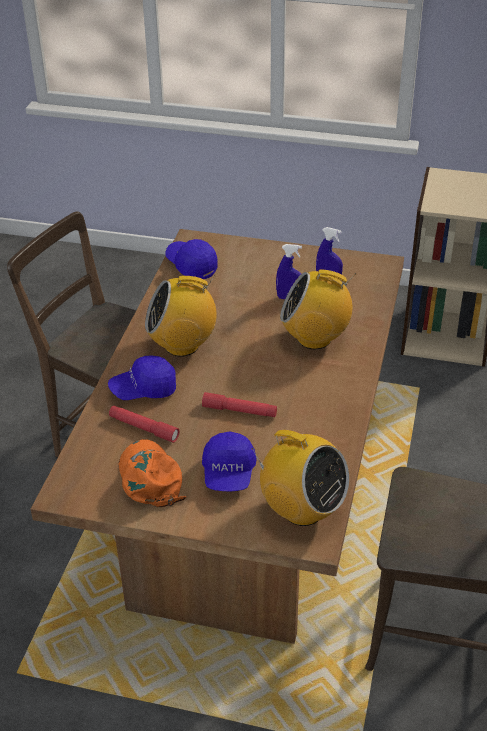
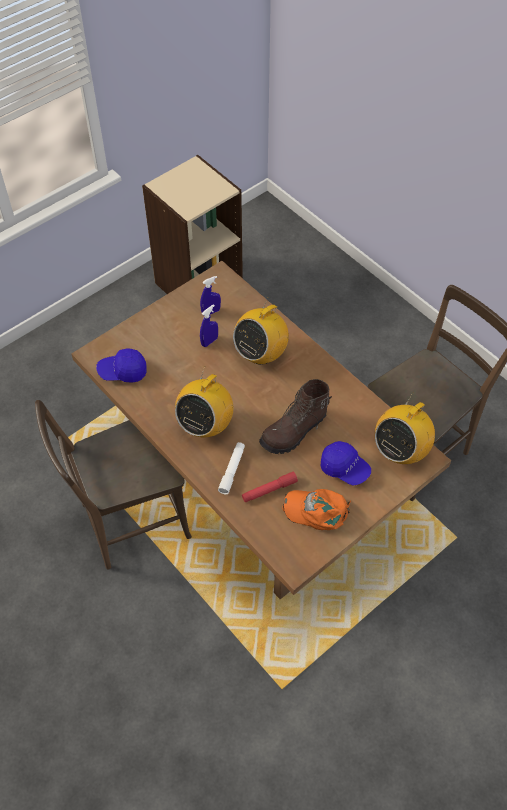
camera: 55 degrees left, 15 degrees up
blue cap [108,355,176,400] -> white flashlight [218,442,245,494]
red flashlight [202,392,277,417] -> brown boot [259,379,332,454]
radio [252,430,349,526] -> radio turned 150 degrees clockwise [375,392,435,464]

